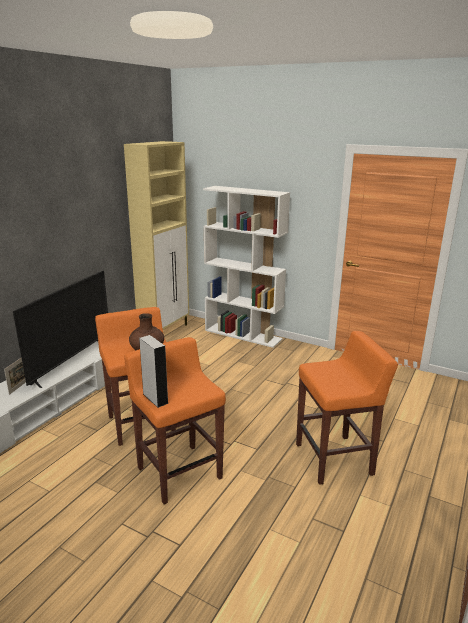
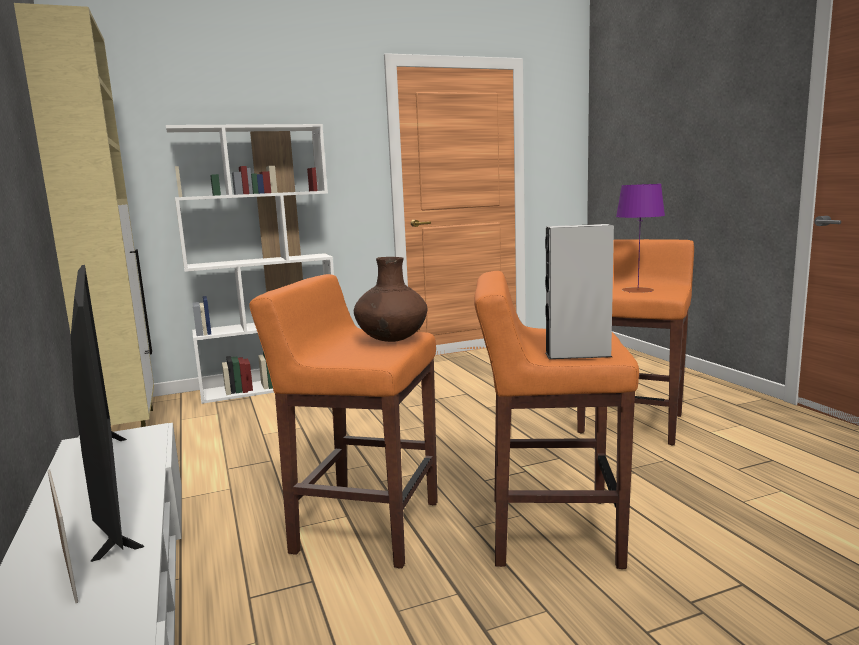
camera: 50 degrees left, 10 degrees down
none -> purple table lamp [616,184,665,293]

